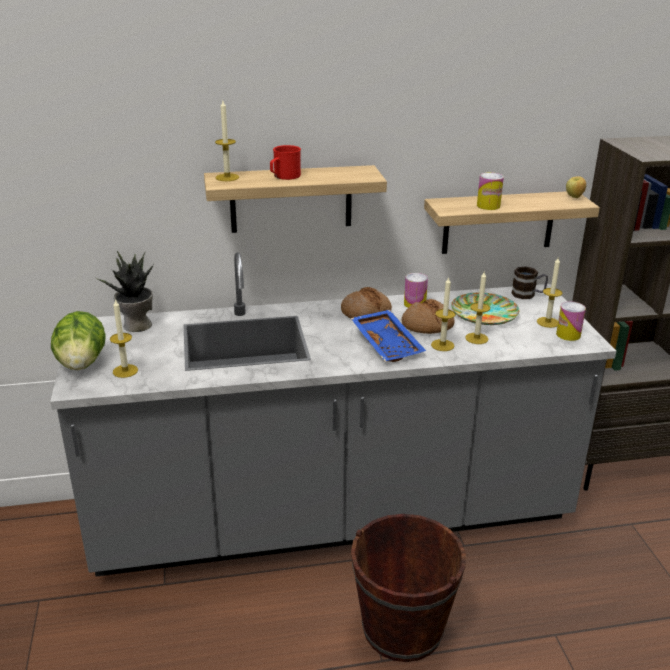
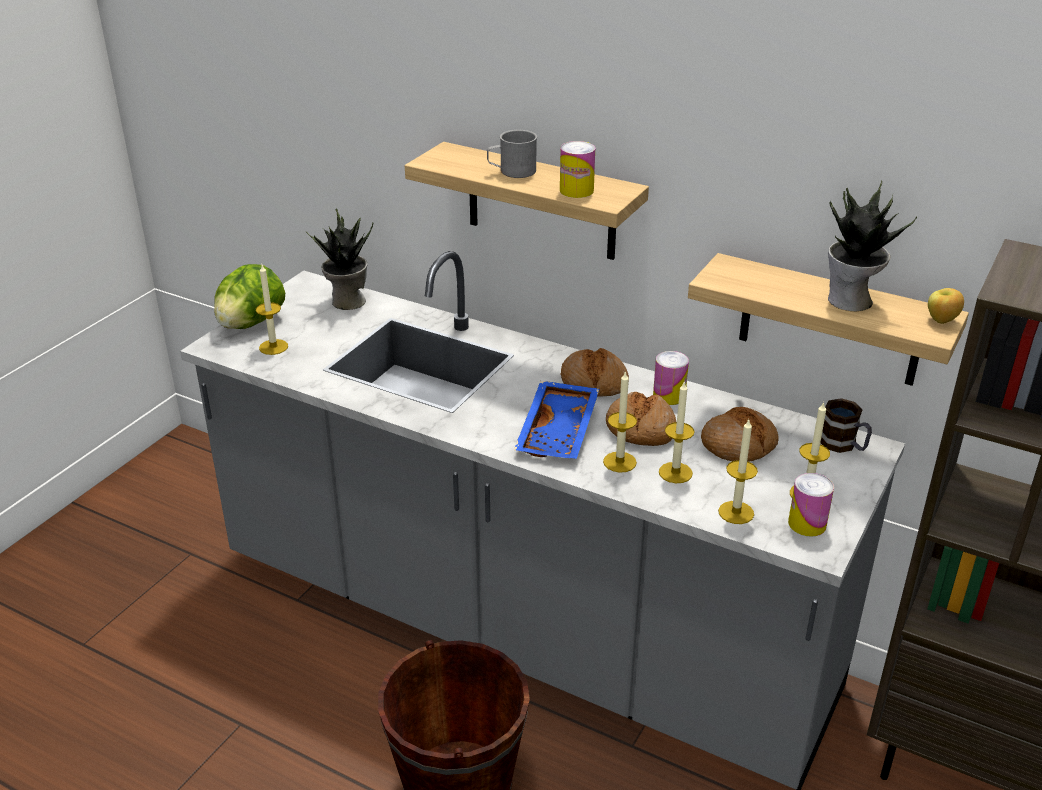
camera: 40 degrees right, 5 degrees up
candle [215,101,239,181] -> candle moved to [718,420,758,524]
red mug [270,145,301,180] -> grey mug [487,130,537,178]
plate [451,293,519,325] -> bread [701,407,778,462]
can [477,173,504,210] -> can moved to [560,141,595,198]
none -> potted plant [828,180,917,311]

